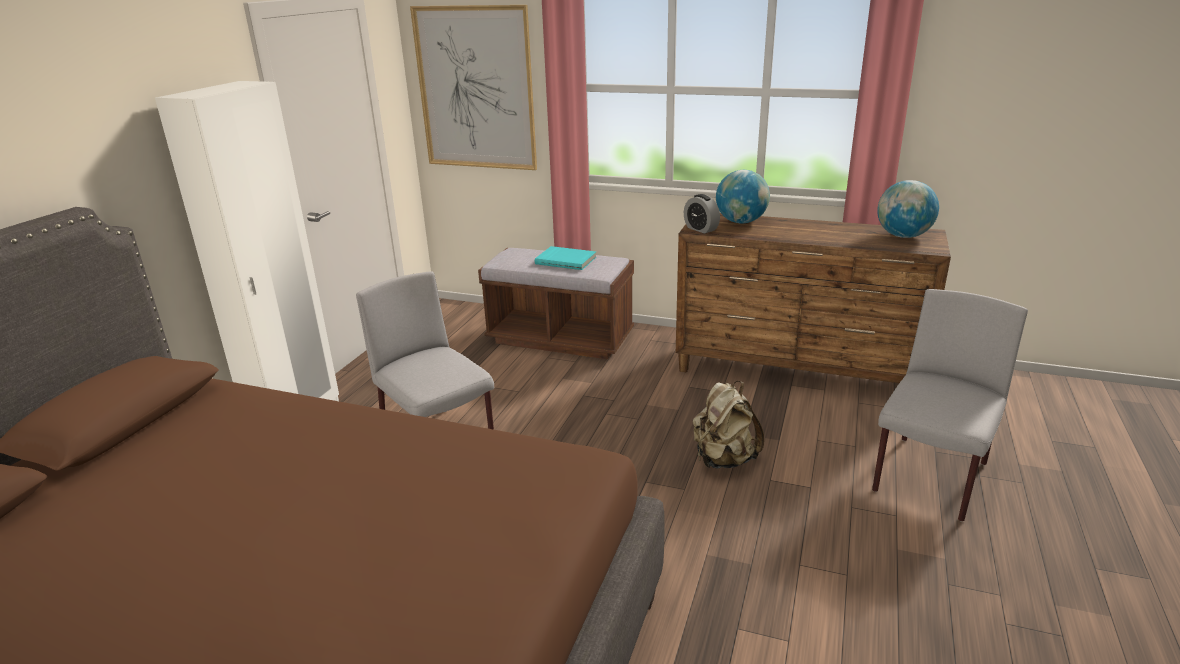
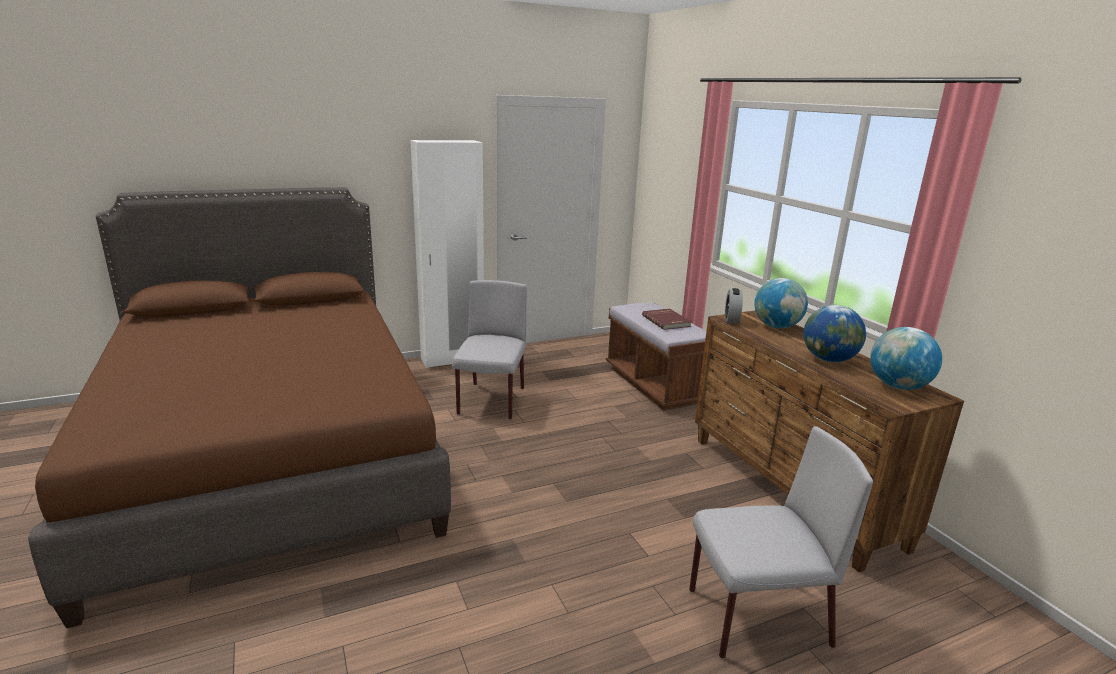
camera: 45 degrees right, 5 degrees down
picture [410,5,537,170] -> none
turquoise book [535,246,596,270] -> red book [642,309,691,330]
beige backpack [693,381,764,469] -> none
none -> globe [803,305,866,362]

